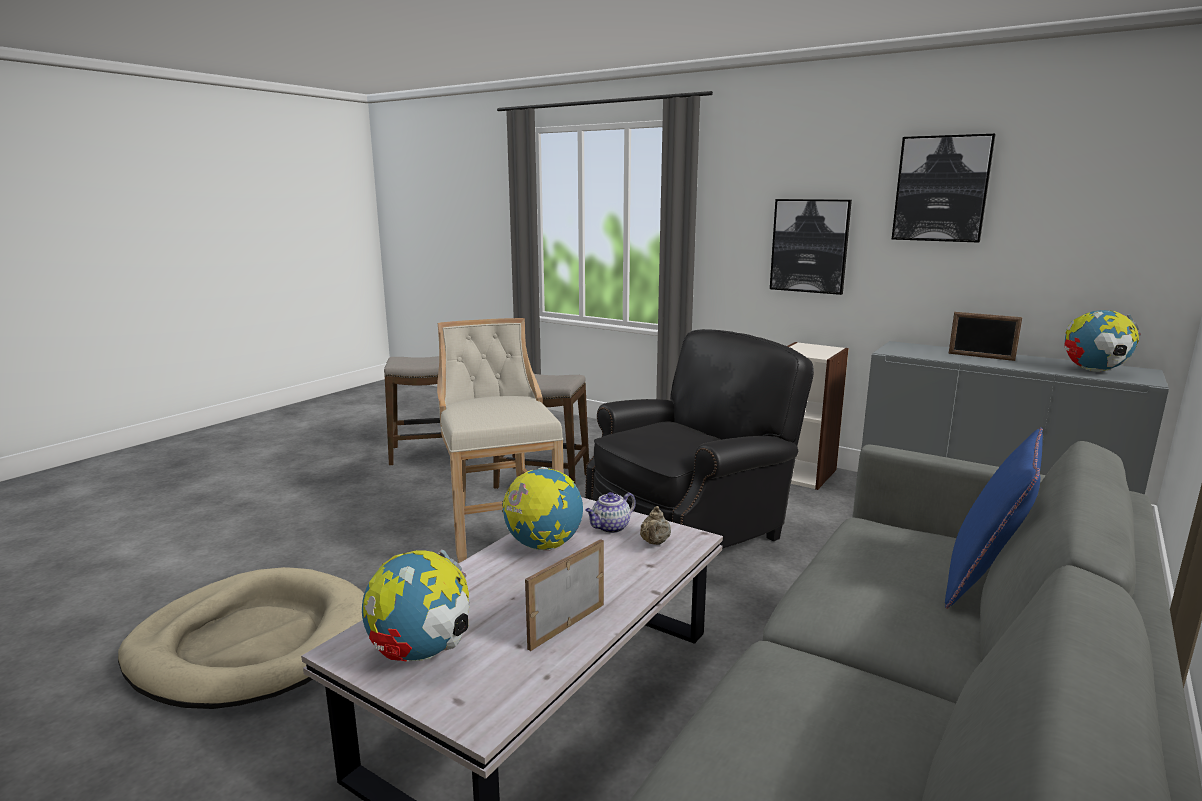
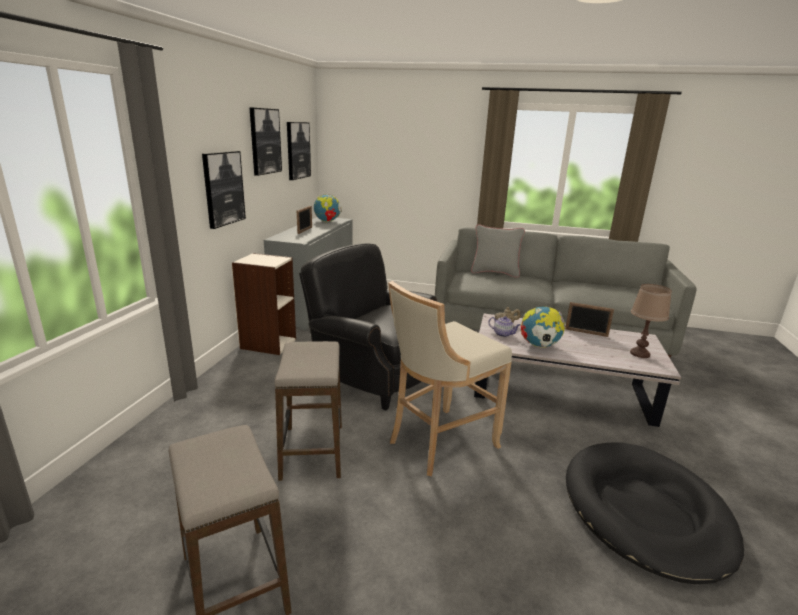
camera: 110 degrees left, 5 degrees up
beige dog bed [118,567,364,709] -> black dog bed [566,442,744,584]
globe [362,549,469,662] -> brown table lamp [630,284,672,358]
blue pillow [945,427,1043,609] -> grey pillow [471,224,525,277]
none -> picture [287,122,311,180]

